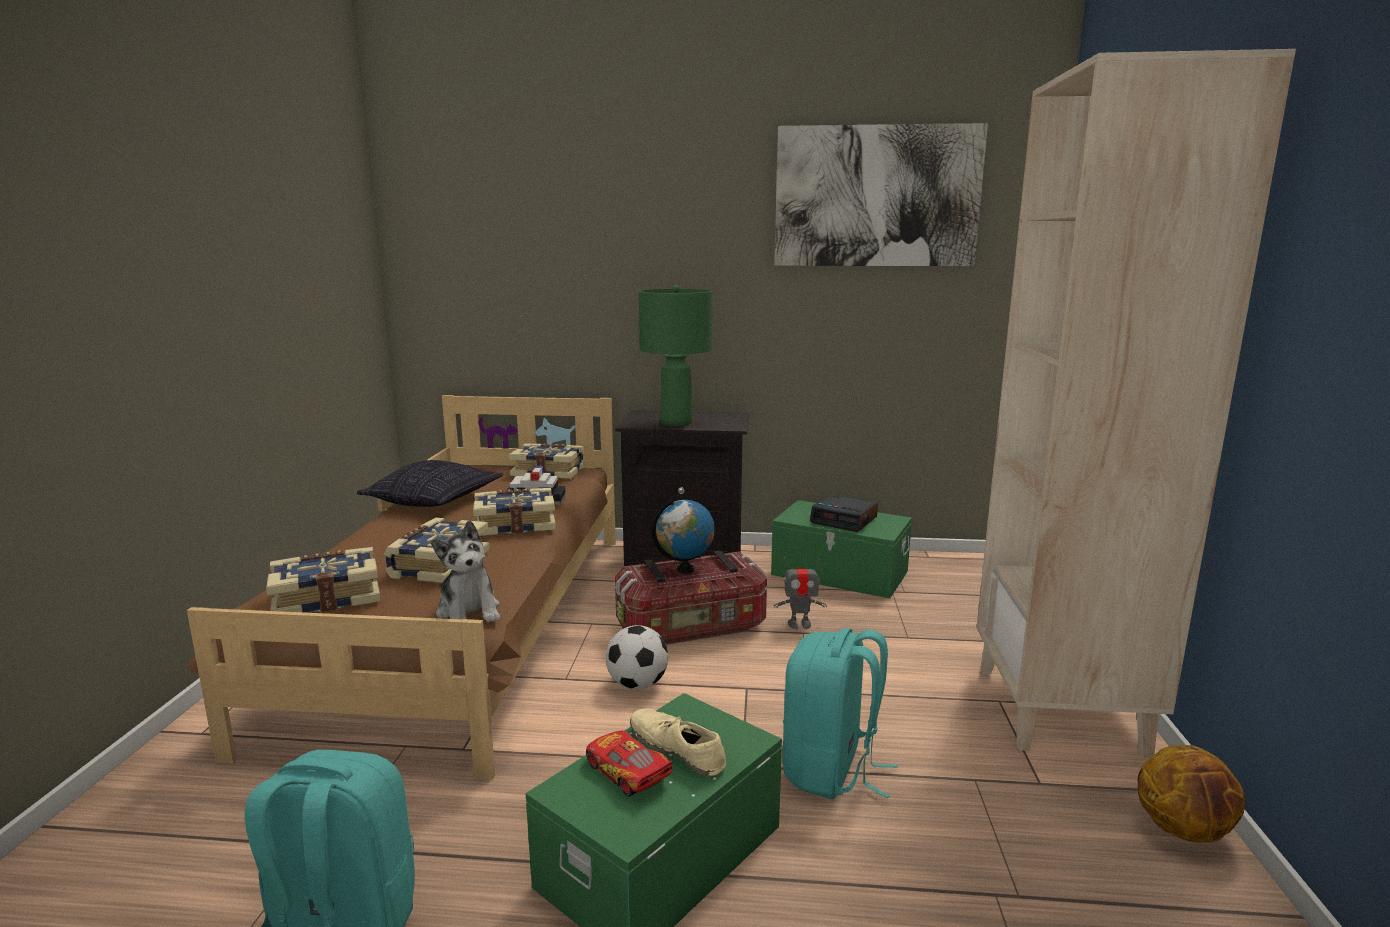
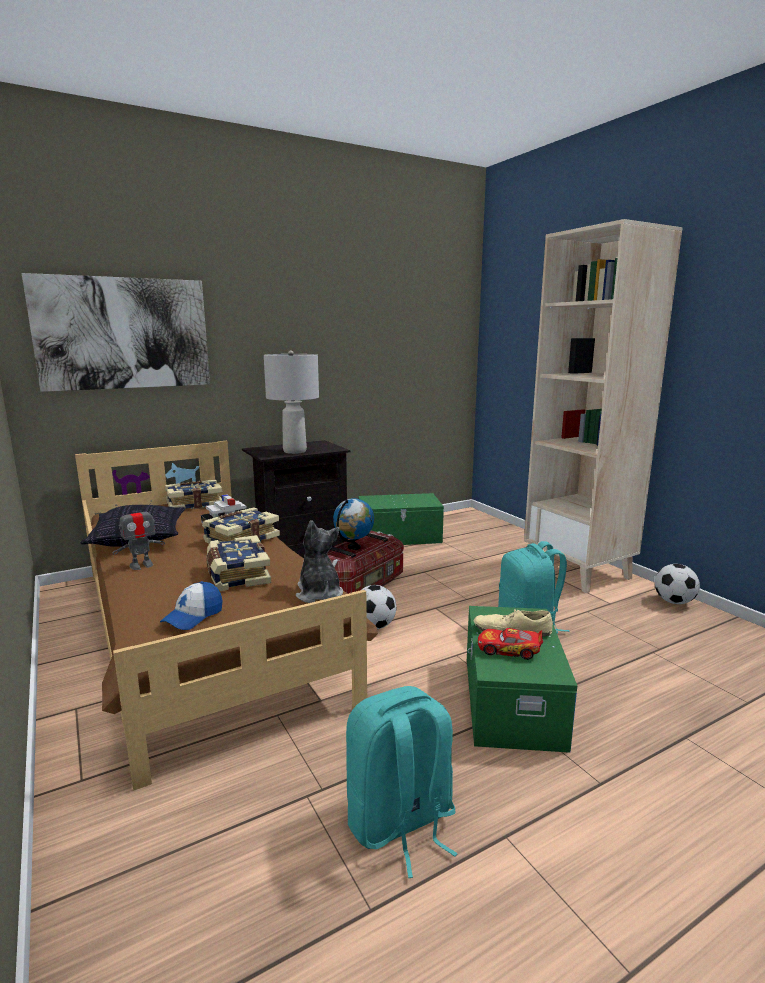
camera: 35 degrees left, 0 degrees up
book [266,547,381,613] -> cap [160,581,223,630]
plush toy [431,520,500,622] -> plush toy turned 135 degrees counterclockwise [296,520,343,603]
green table lamp [639,285,712,426] -> grey table lamp [264,350,319,454]
picture [774,123,988,266] -> picture moved to [22,273,210,392]
toy robot [774,558,827,629] -> toy robot moved to [113,500,165,570]
alarm clock [810,495,878,532] -> none
basketball [1138,745,1246,843] -> football [655,564,700,604]

